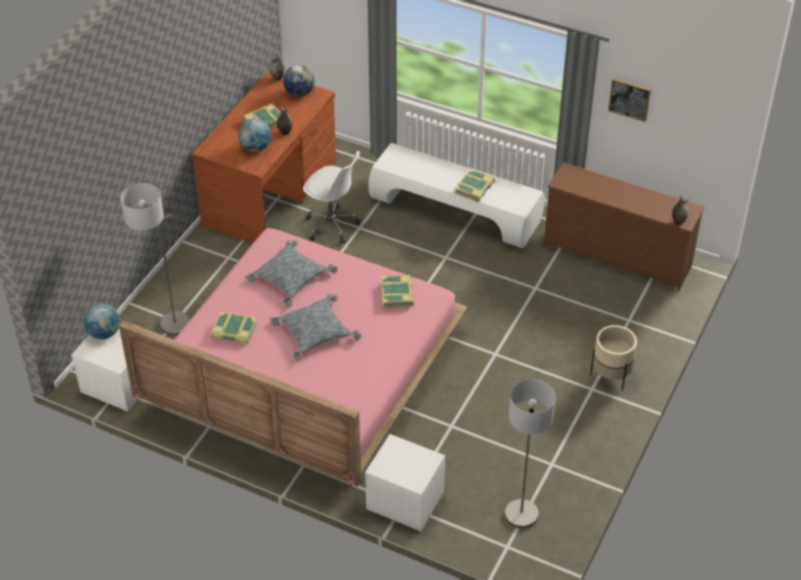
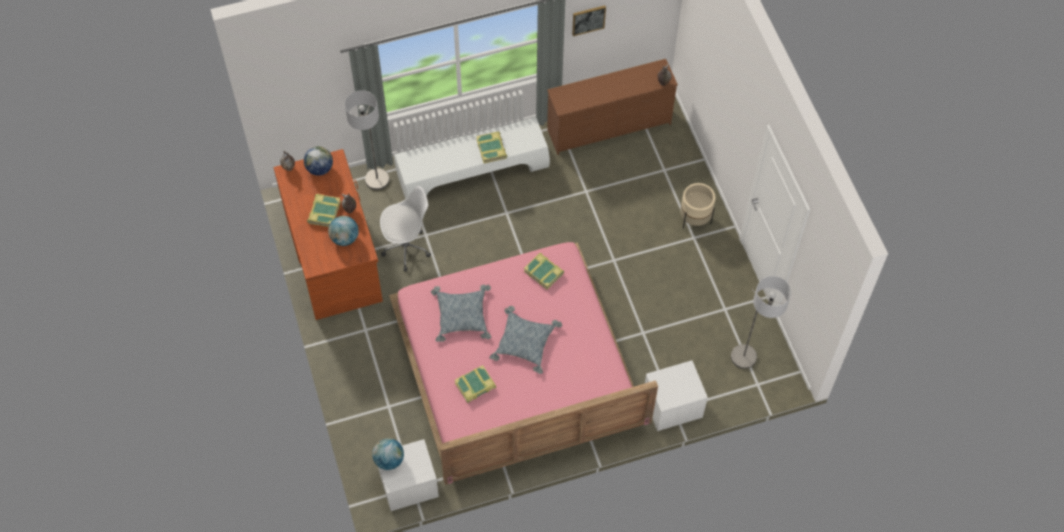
camera: 45 degrees left, 15 degrees up
grey floor lamp [121,183,190,336] -> grey floor lamp moved to [345,90,390,190]

